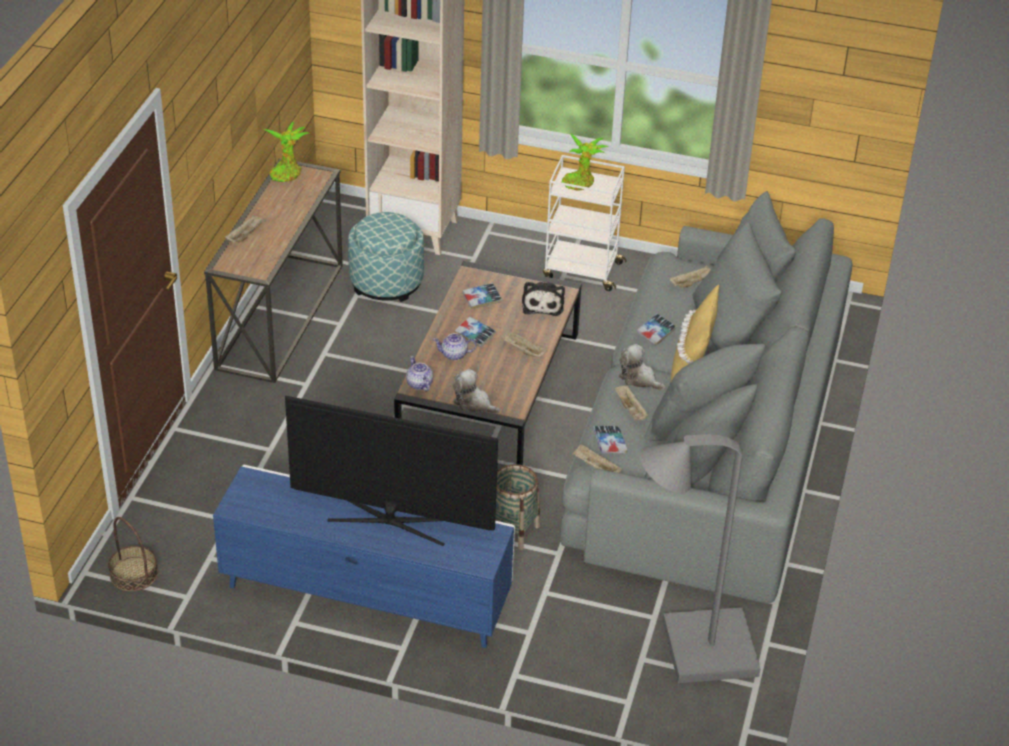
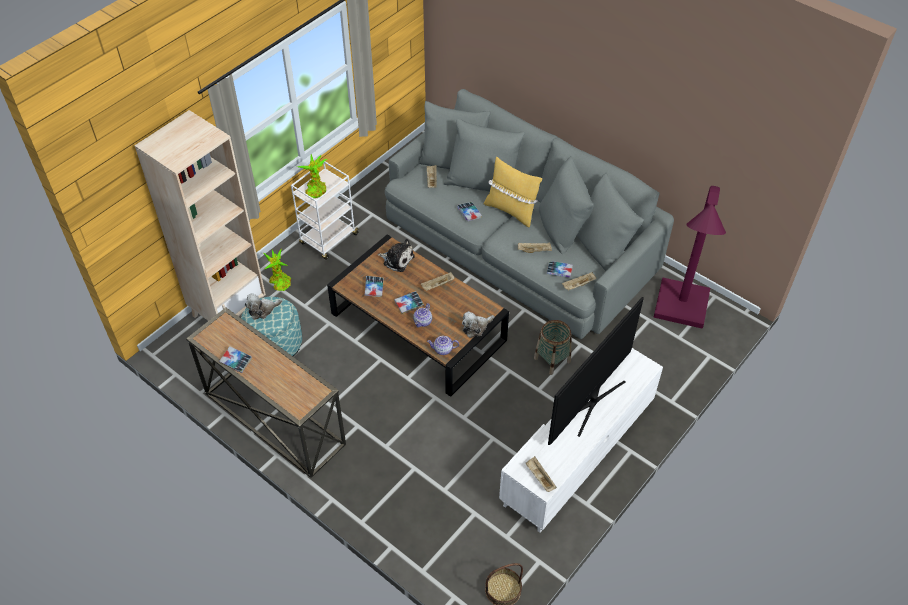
camera: 65 degrees left, 10 degrees up
blue tv stand [213,465,515,648] -> white tv stand [499,348,663,533]
beige tray [225,215,266,243] -> beige tray moved to [525,456,557,492]
potted plant [264,122,311,182] -> potted plant moved to [263,249,291,291]
plush toy [619,344,665,390] -> plush toy moved to [245,293,282,320]
grey floor lamp [640,434,760,683] -> purple floor lamp [653,186,726,329]
none -> book [219,347,252,373]

